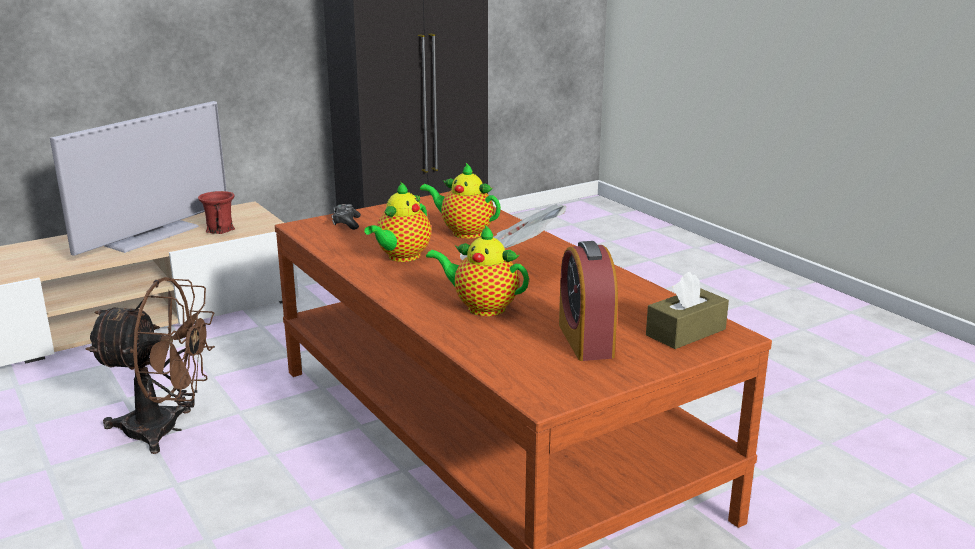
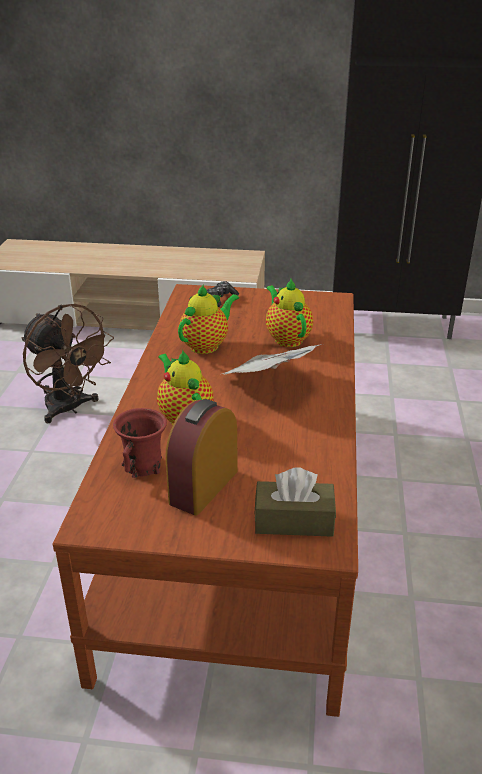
camera: 40 degrees right, 10 degrees up
television [50,101,227,256] -> none
red mug [198,191,235,234] -> red mug moved to [113,408,167,478]
teapot [364,182,431,262] -> teapot turned 150 degrees clockwise [178,284,239,354]

